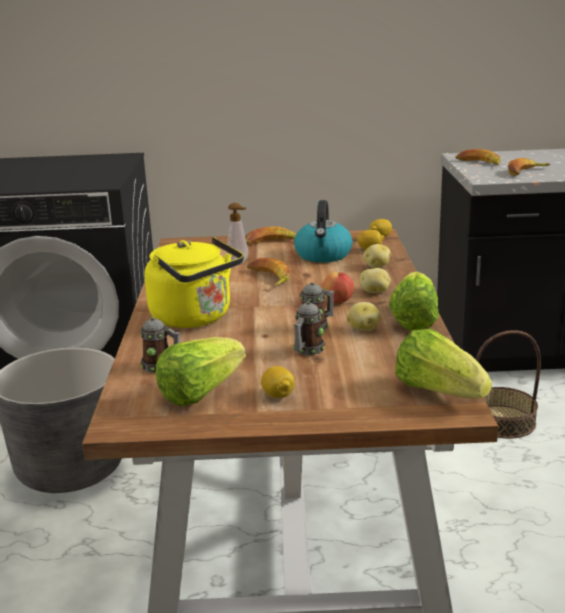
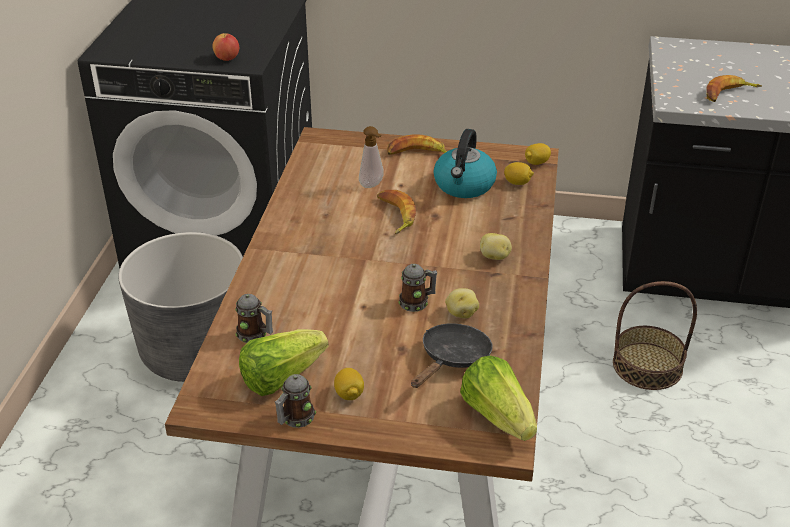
camera: 10 degrees right, 15 degrees up
yellow kettle [145,237,244,328] -> none
mug [293,301,325,355] -> mug moved to [275,374,316,428]
apple [322,272,354,303] -> apple moved to [212,33,239,61]
potato [363,244,391,268] -> none
lettuce [389,271,439,330] -> none
banana [456,149,501,165] -> none
none -> black frying pan [411,323,493,388]

